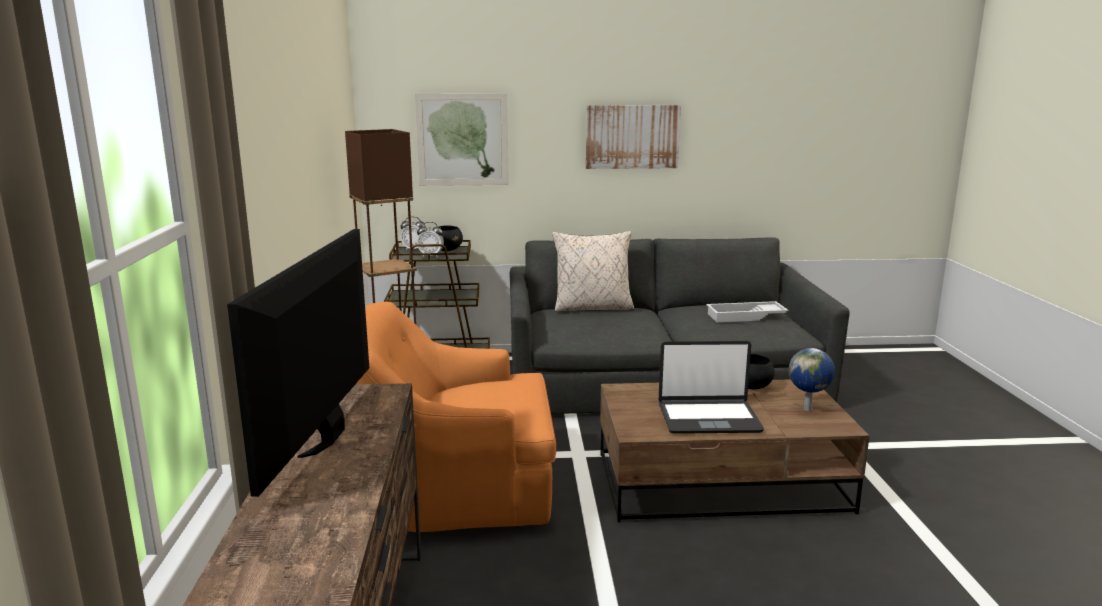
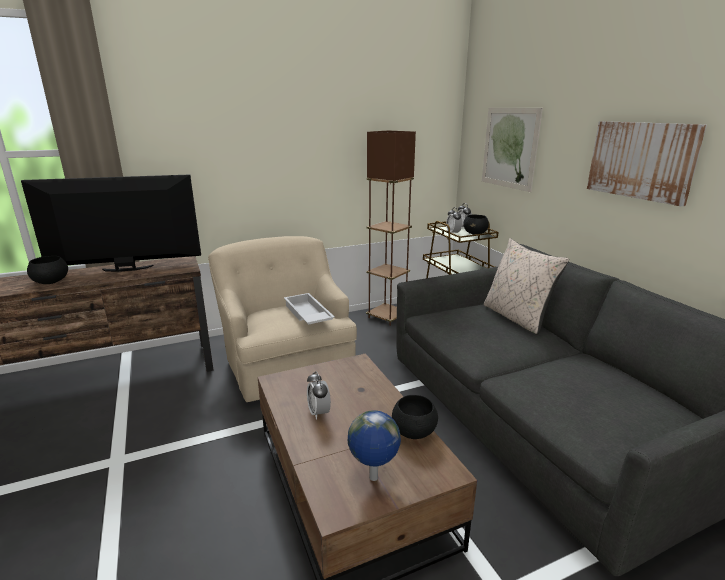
camera: 70 degrees right, 5 degrees up
orange armchair [355,302,556,532] -> beige armchair [208,236,357,402]
laptop [658,341,764,434] -> alarm clock [307,371,331,420]
white tray [706,301,789,322] -> white tray moved to [284,293,335,325]
none -> black bowl [27,256,68,284]

